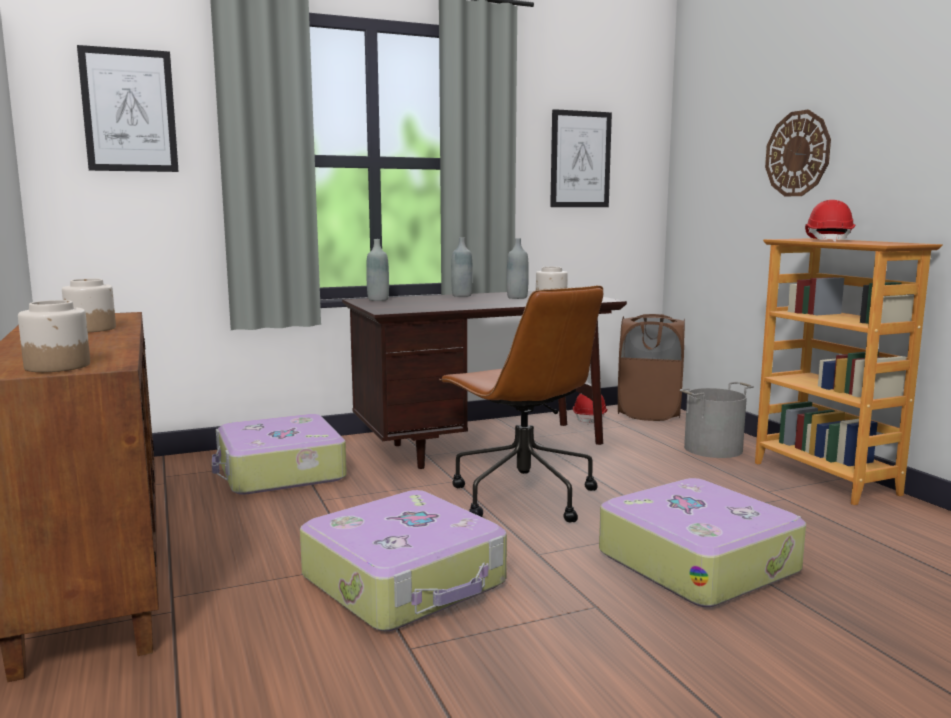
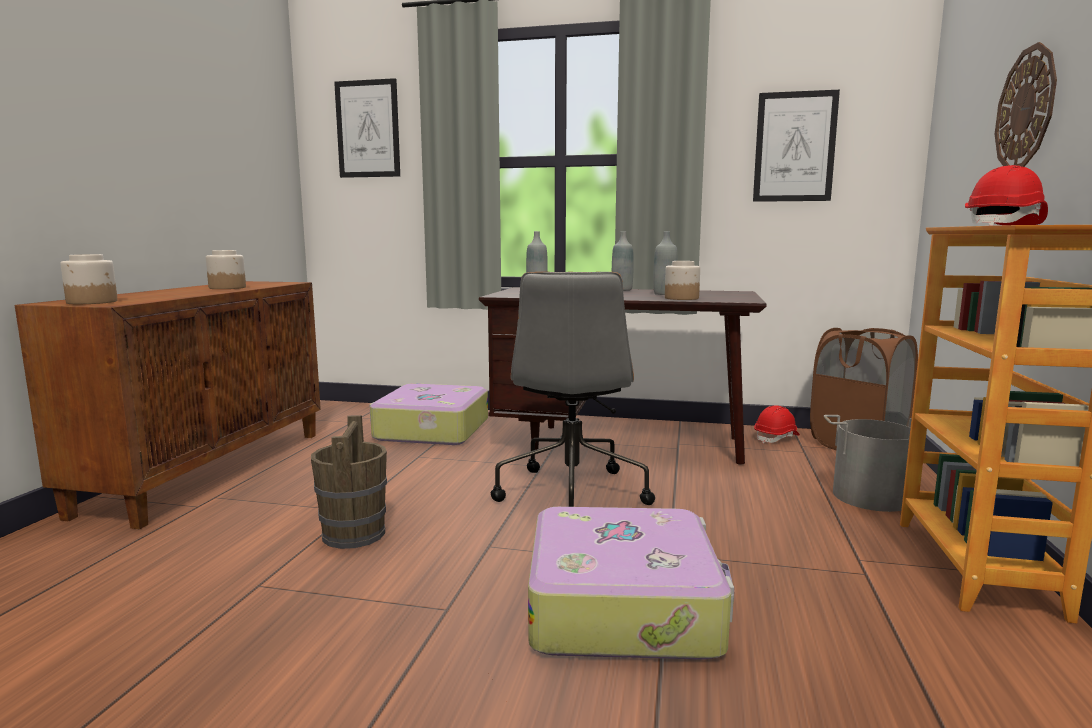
camera: 35 degrees right, 0 degrees up
suitcase [300,490,507,631] -> brown bucket [311,415,387,549]
brown office chair [439,285,603,522] -> grey office chair [491,272,655,507]

